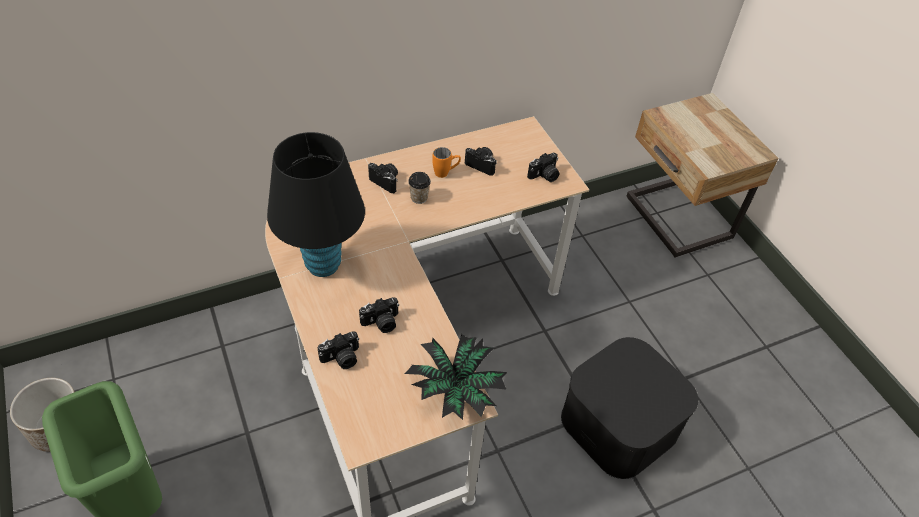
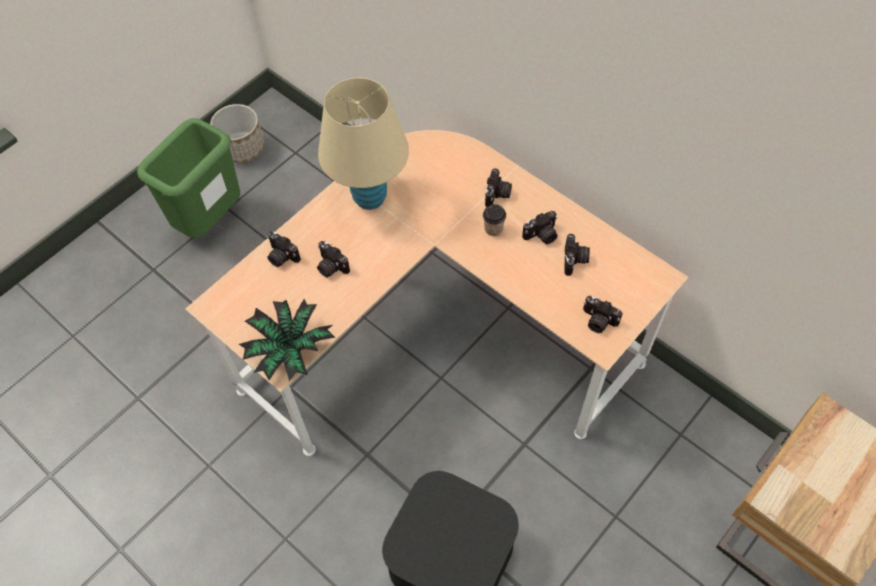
camera: 70 degrees right, 10 degrees up
black table lamp [267,132,365,277] -> beige table lamp [318,78,409,210]
orange mug [432,147,461,178] -> camera [522,211,557,244]

